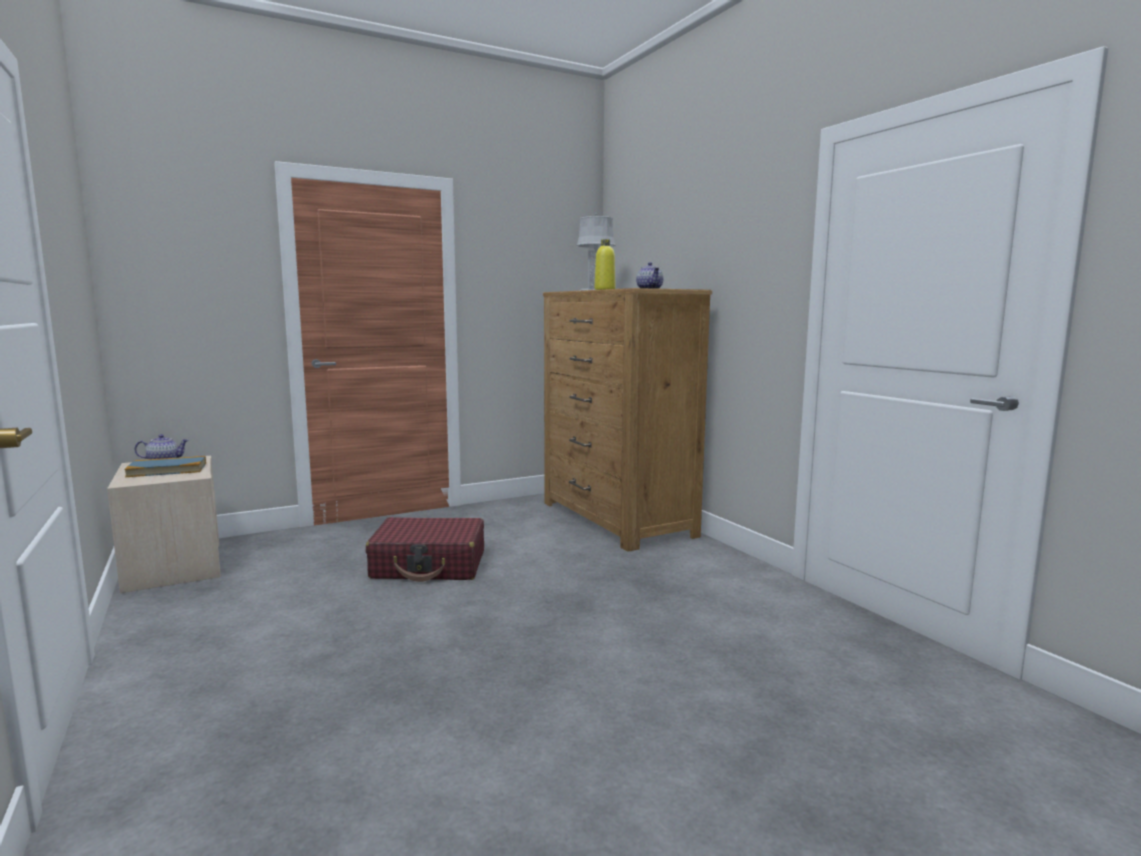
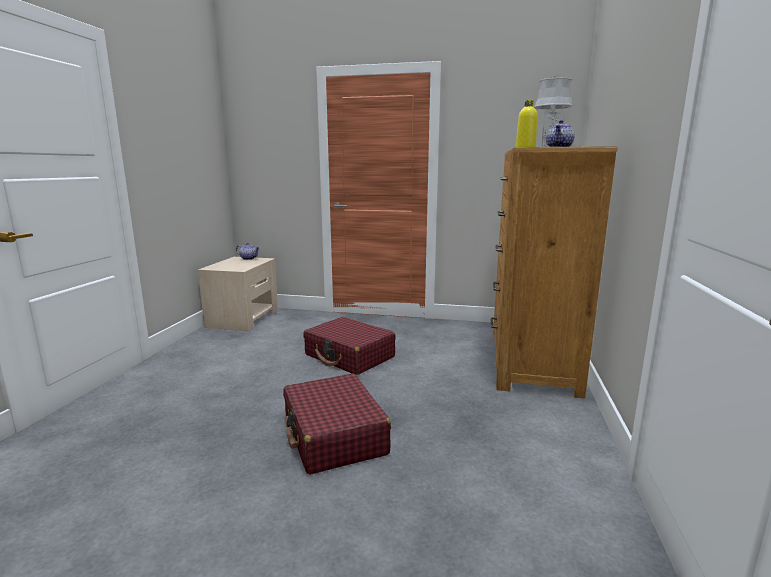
camera: 40 degrees right, 5 degrees up
book [124,456,206,477] -> none
none -> red suitcase [283,374,391,475]

